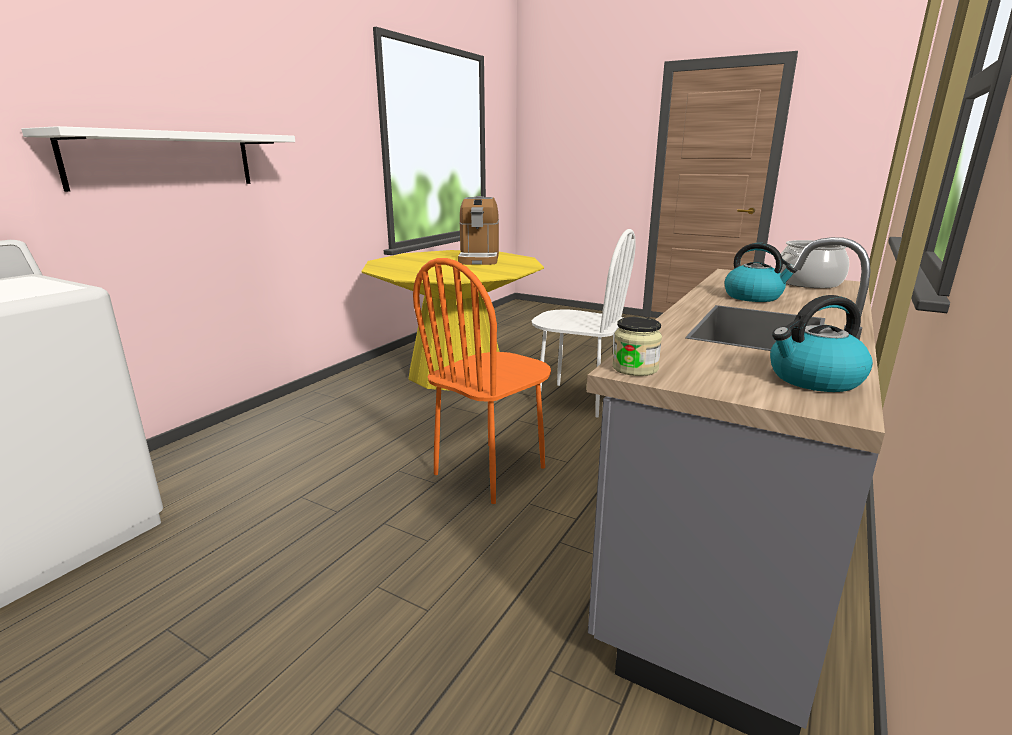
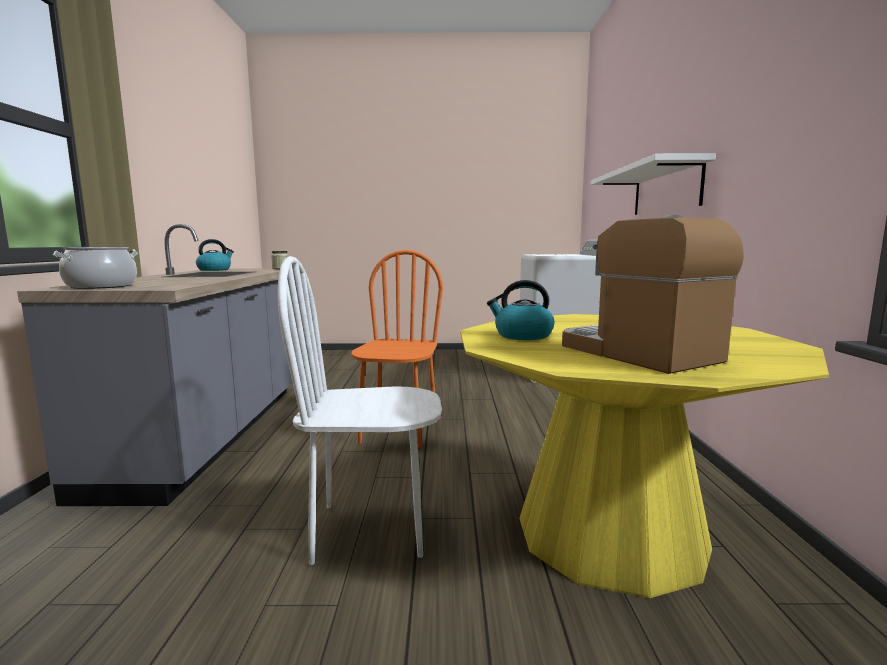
camera: 150 degrees right, 10 degrees down
kettle [724,243,797,302] -> kettle moved to [487,280,555,340]

